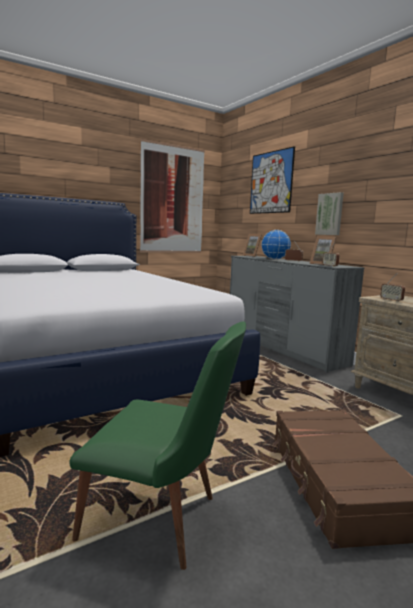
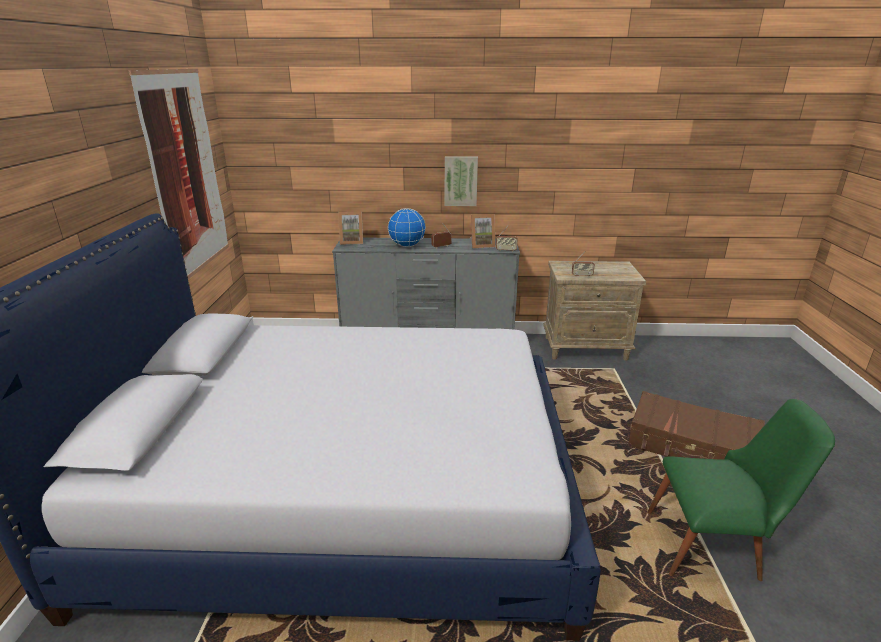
camera: 55 degrees left, 15 degrees up
green chair [69,321,246,570] -> green chair turned 45 degrees clockwise [647,399,835,581]
picture [250,146,295,214] -> none

